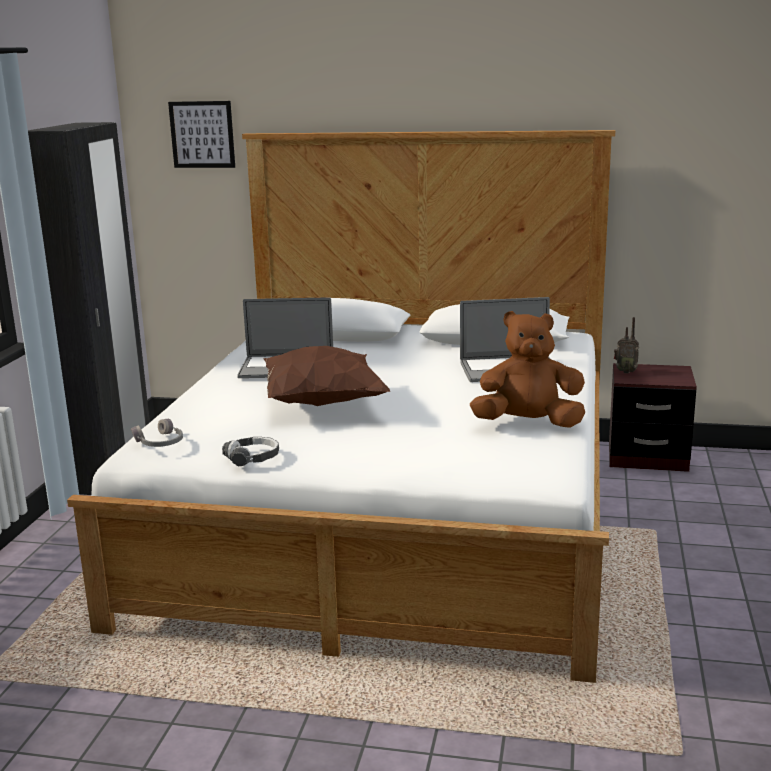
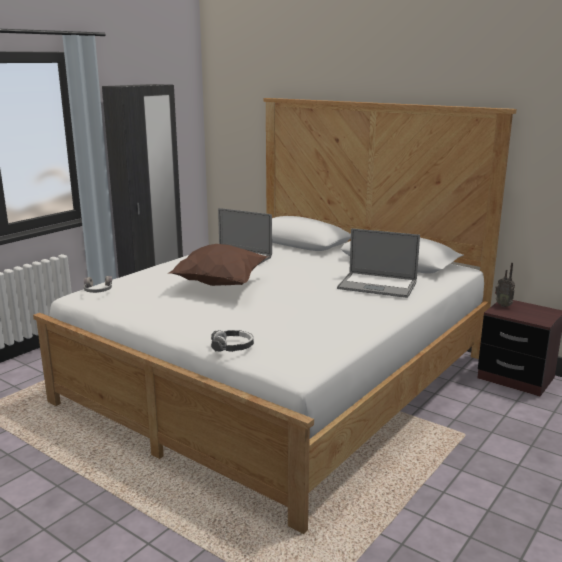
camera: 25 degrees right, 0 degrees up
picture [168,101,235,168] -> none
headphones [222,437,279,467] -> headphones moved to [211,330,254,352]
brown plush toy [470,311,585,428] -> none

